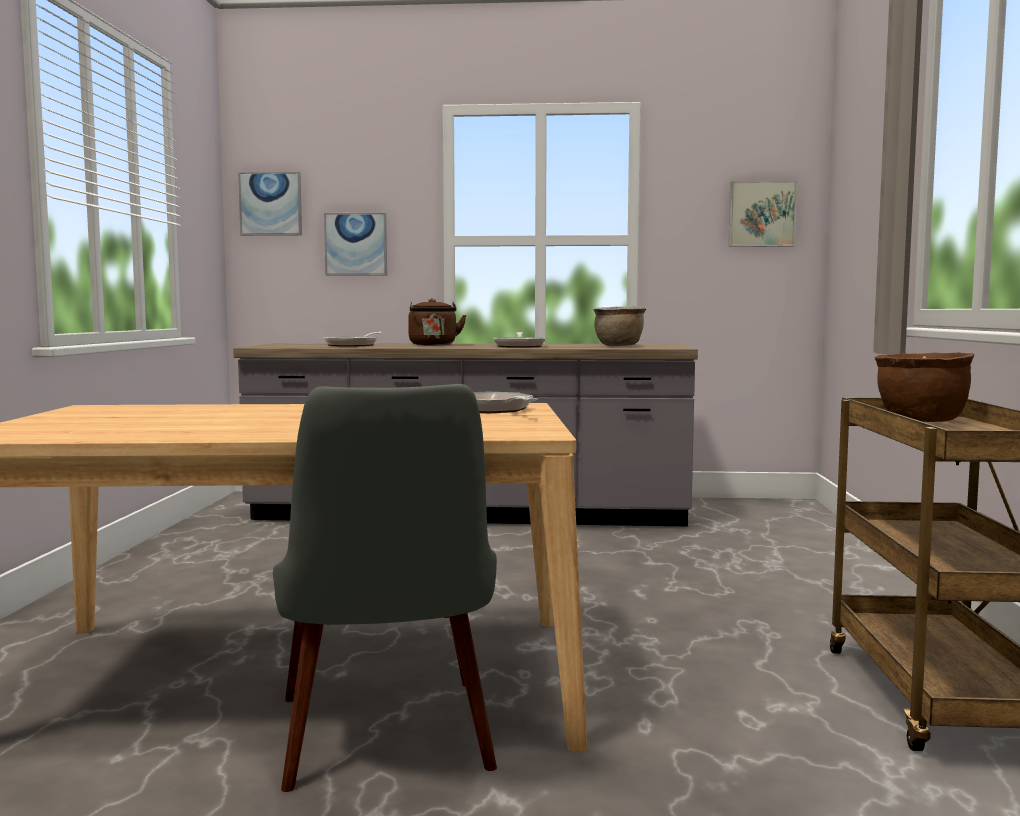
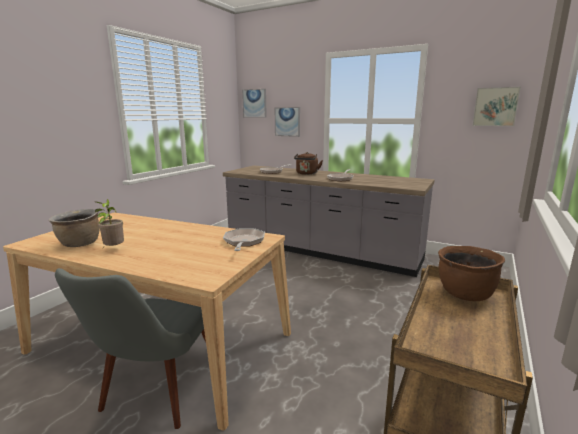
camera: 25 degrees right, 10 degrees up
brown cooking pot [593,306,646,346] -> brown cooking pot moved to [49,209,100,247]
none -> potted plant [95,199,124,246]

